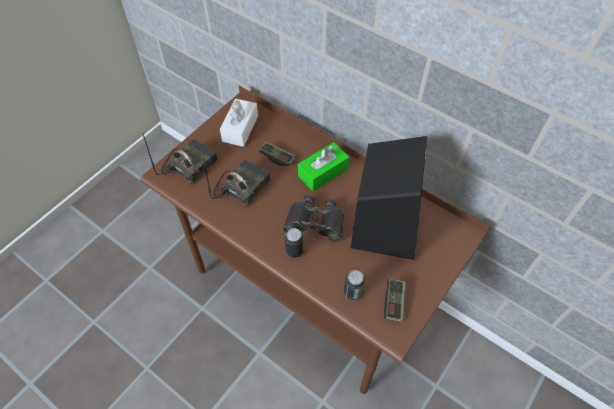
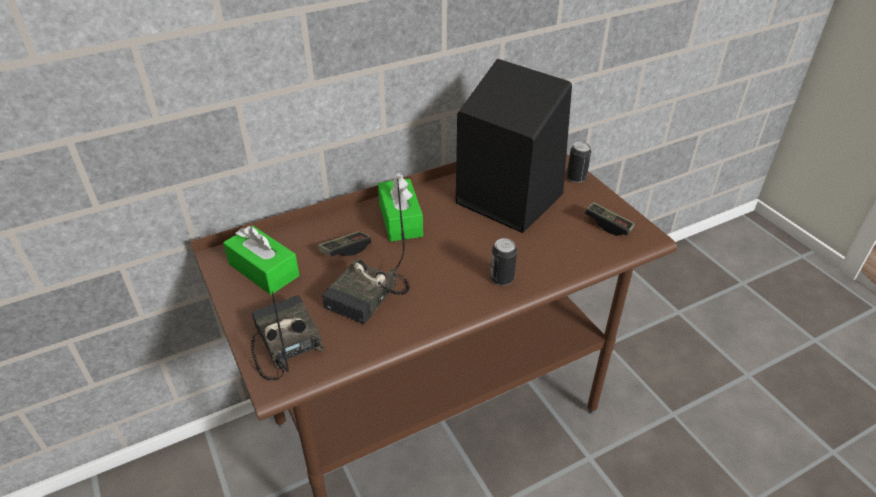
camera: 65 degrees left, 15 degrees down
radio [203,158,270,207] -> radio turned 120 degrees counterclockwise [322,179,410,324]
white tissue box [220,99,258,147] -> green tissue box [223,225,299,295]
black binoculars [283,195,345,242] -> none
can [344,270,365,300] -> can moved to [567,142,591,183]

